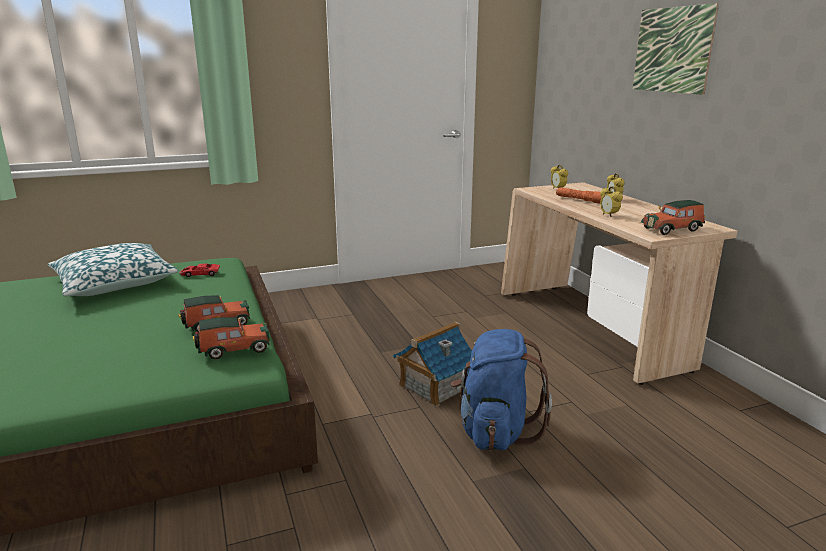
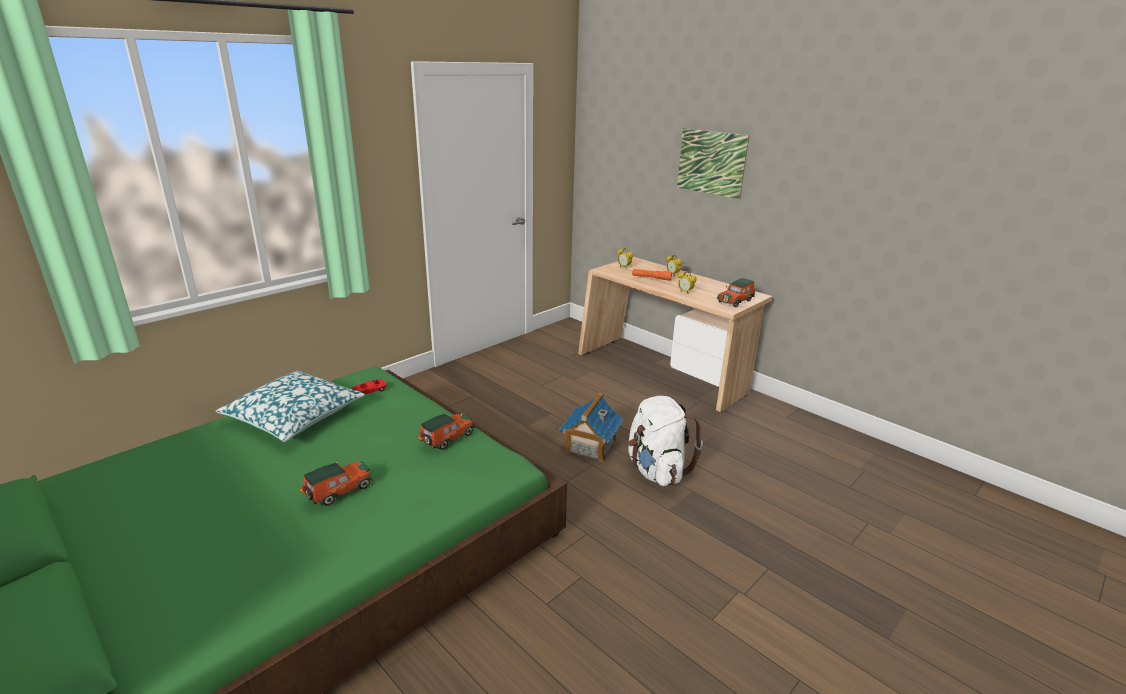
camera: 25 degrees left, 5 degrees up
toy car [193,317,270,359] -> toy car moved to [300,461,373,506]
blue backpack [451,329,552,451] -> white backpack [628,396,703,486]

